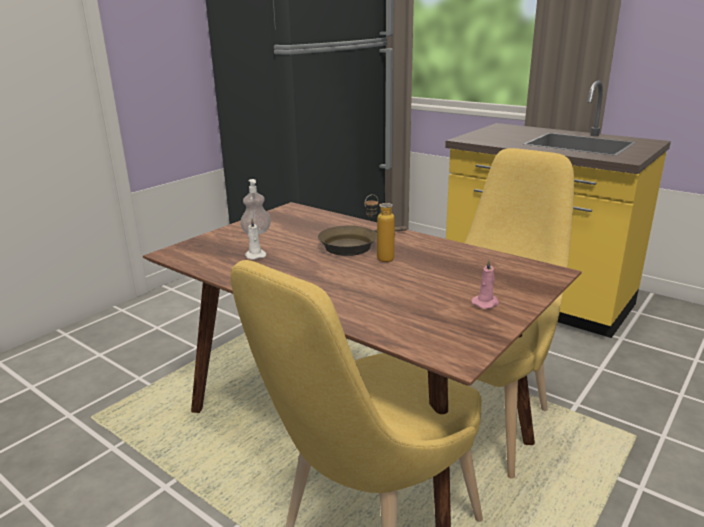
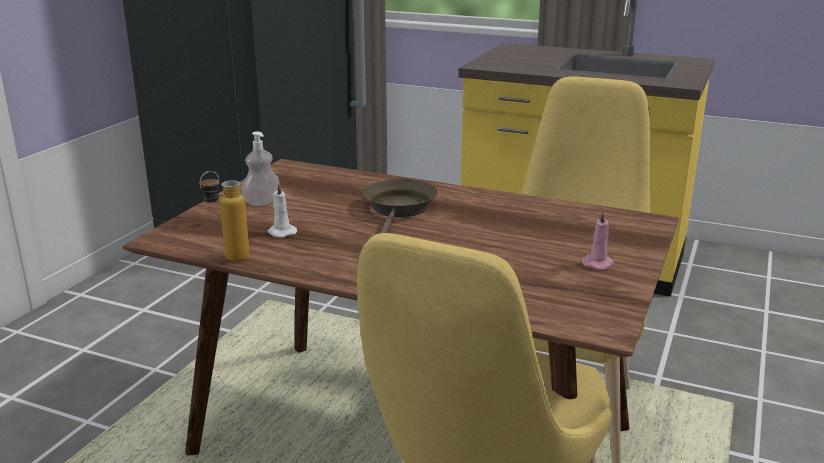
camera: 15 degrees left, 0 degrees up
brown frying pan [318,225,407,256] -> brown frying pan turned 150 degrees clockwise [363,179,438,234]
bottle [365,194,395,262] -> bottle moved to [200,171,249,262]

